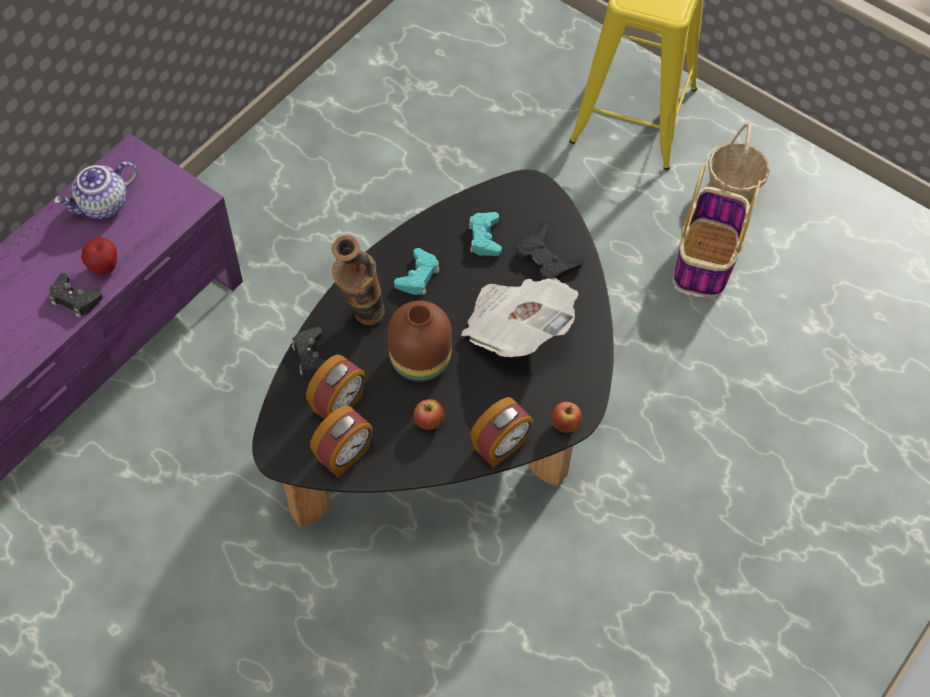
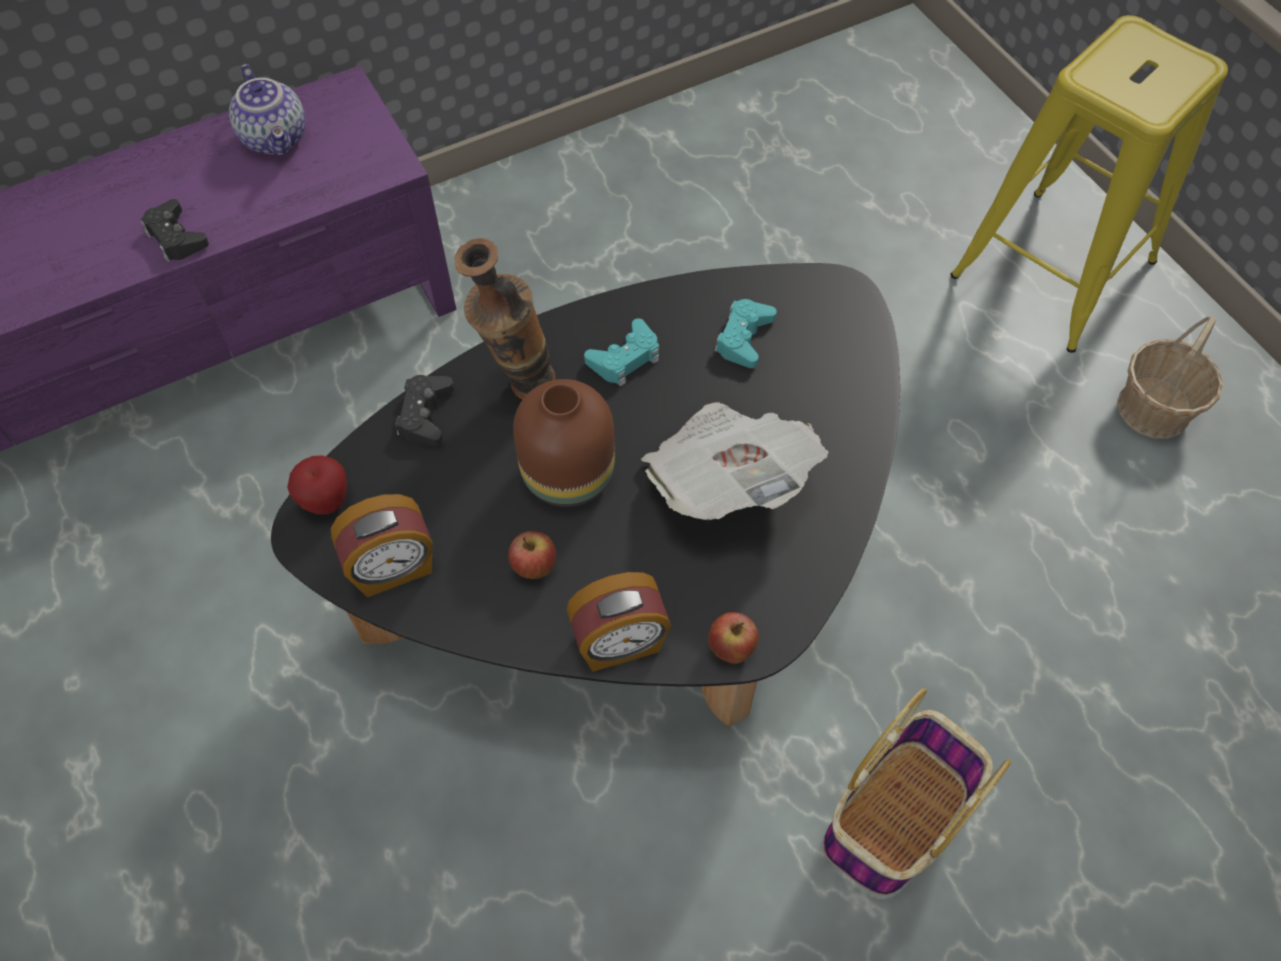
camera: 25 degrees right, 0 degrees up
teapot [54,161,138,219] -> teapot turned 105 degrees counterclockwise [229,64,306,156]
apple [81,237,117,275] -> apple moved to [287,455,347,515]
alarm clock [306,355,366,419] -> none
black game controller [517,222,584,280] -> none
basket [674,163,761,297] -> basket moved to [823,688,1011,895]

